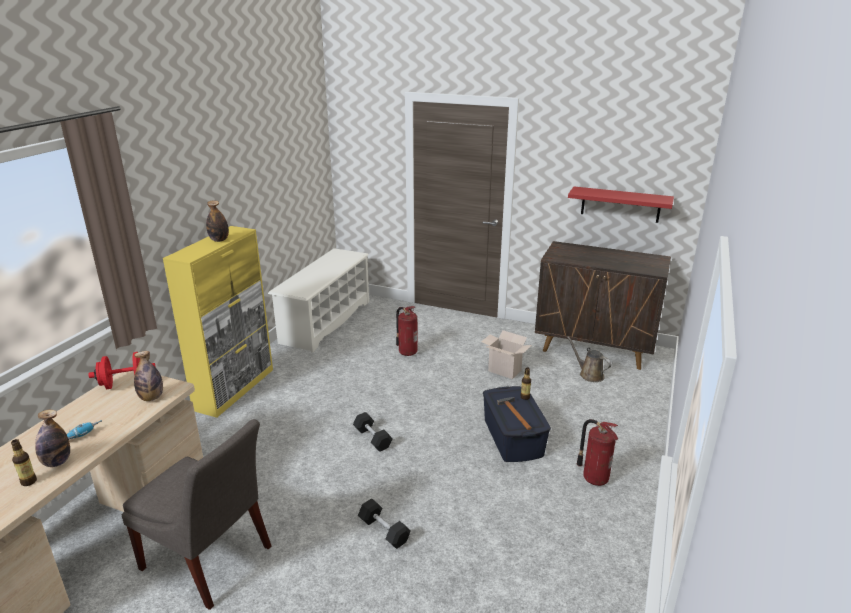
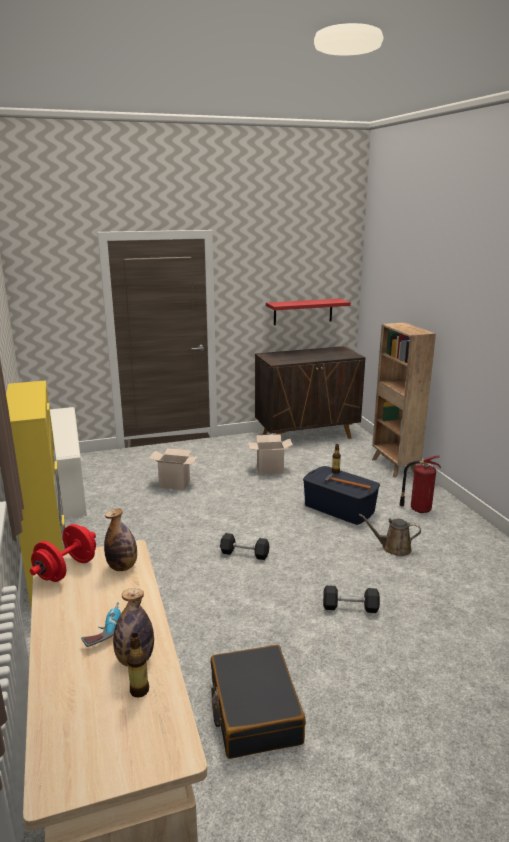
camera: 40 degrees left, 5 degrees down
grey chair [122,419,272,610] -> black suitcase [211,645,306,759]
bottle [206,201,229,242] -> none
fire extinguisher [396,306,418,356] -> cardboard box [149,448,197,490]
brown watering can [567,336,611,382] -> brown watering can moved to [359,514,421,556]
none -> brown bookcase [372,322,436,478]

